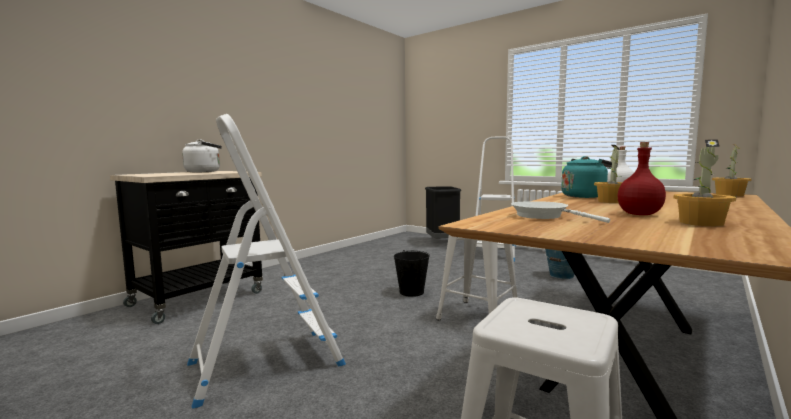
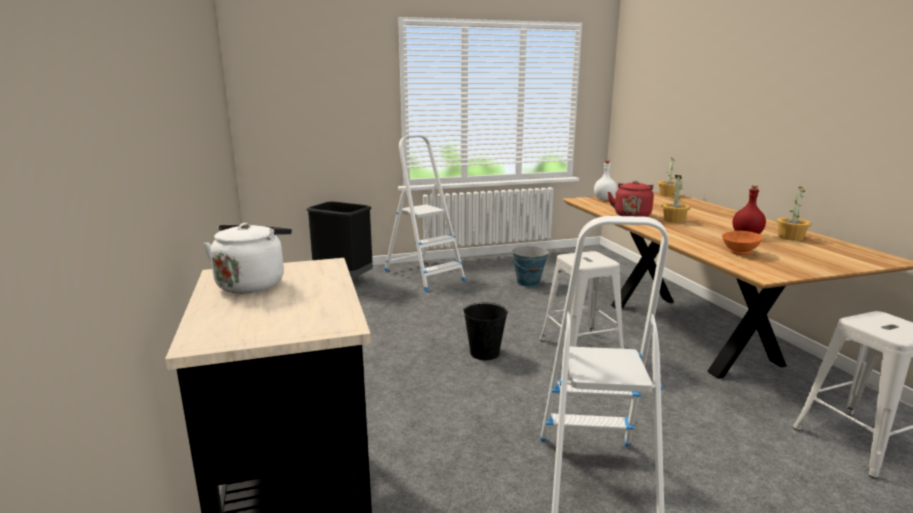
camera: 55 degrees left, 10 degrees up
white frying pan [511,201,610,223] -> orange bowl [722,231,763,255]
turquoise kettle [561,156,618,198] -> red kettle [608,181,654,217]

